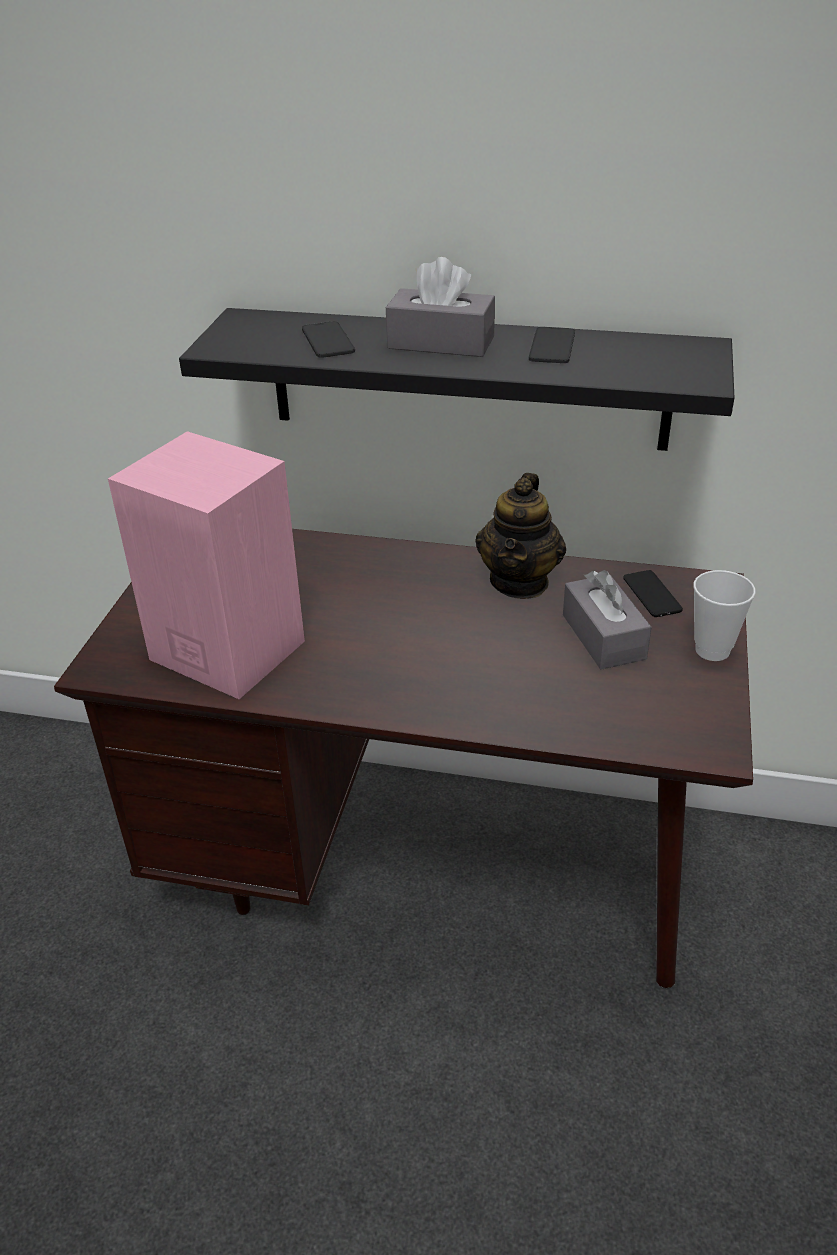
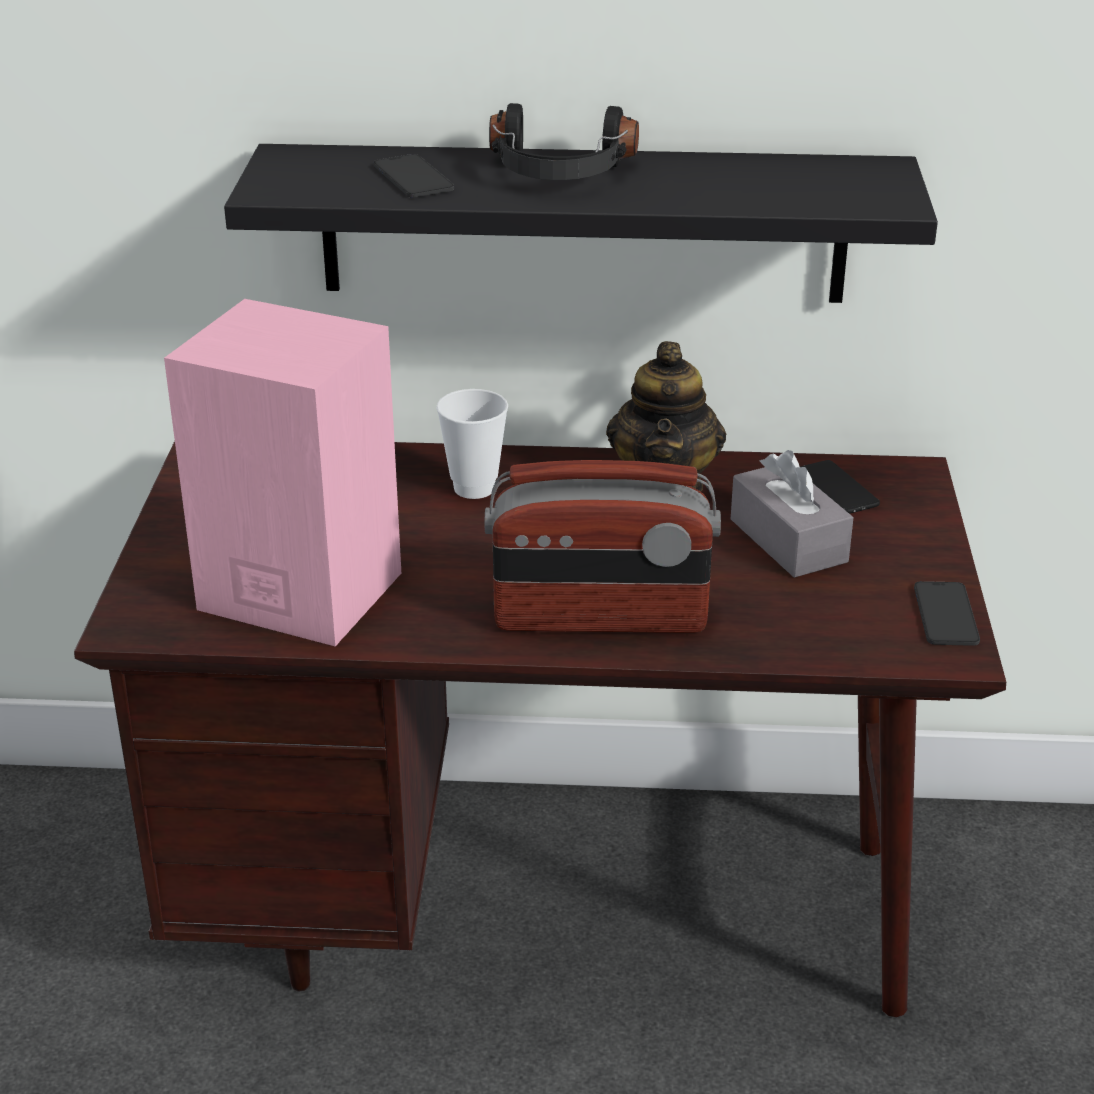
camera: 10 degrees left, 5 degrees down
grey tissue box [386,257,495,357] -> black headphones [489,103,639,180]
phone [529,327,575,363] -> phone moved to [914,581,980,646]
cup [693,570,756,661] -> cup moved to [436,389,508,499]
none -> radio [485,460,721,633]

